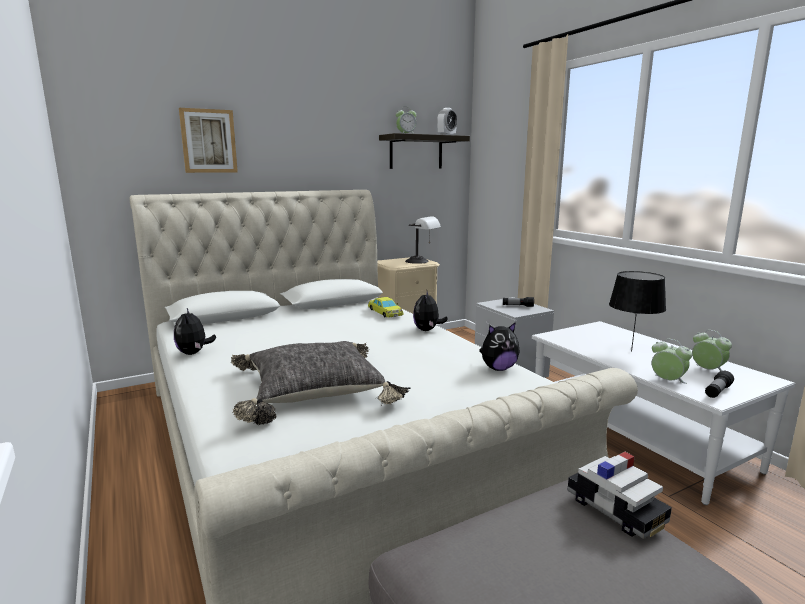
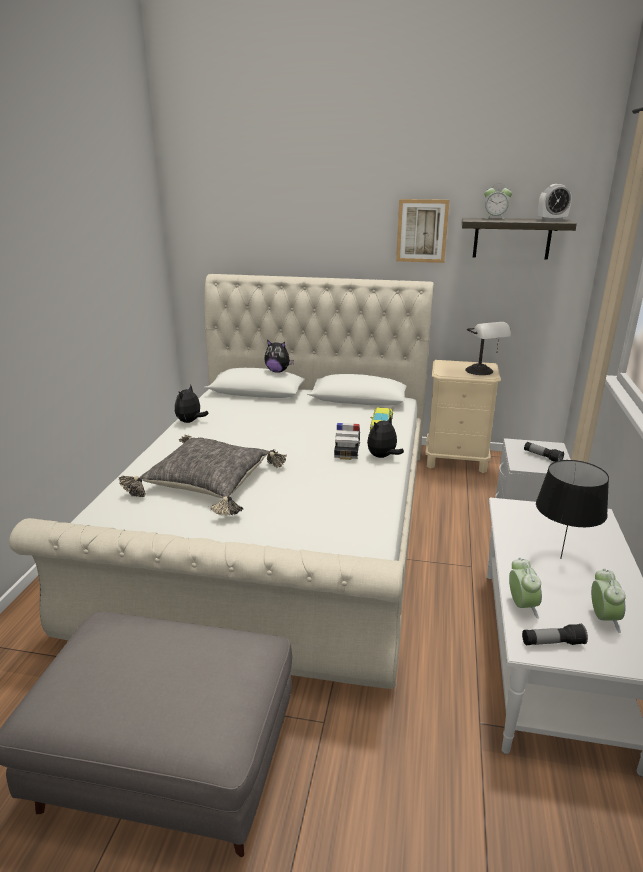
camera: 40 degrees right, 10 degrees up
picture [179,108,238,173] -> picture moved to [396,199,450,263]
plush toy [479,322,520,371] -> plush toy moved to [264,340,294,373]
toy car [567,452,672,539] -> toy car moved to [334,423,360,460]

